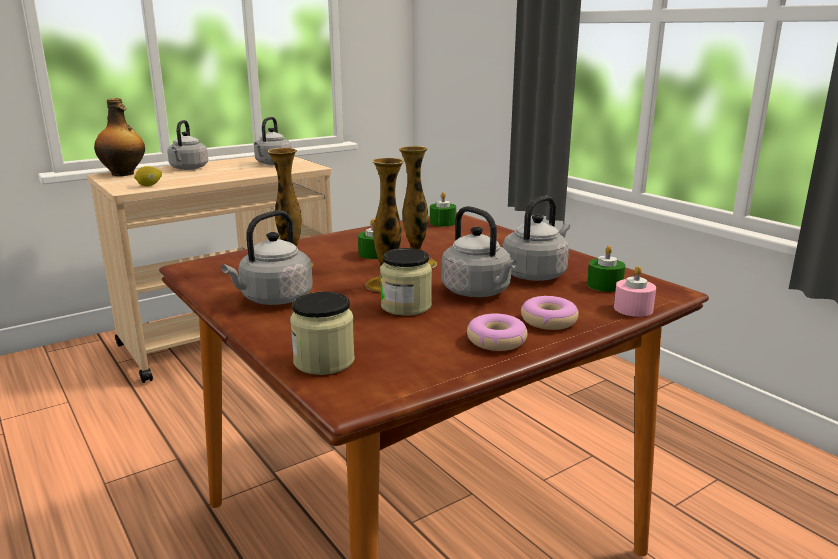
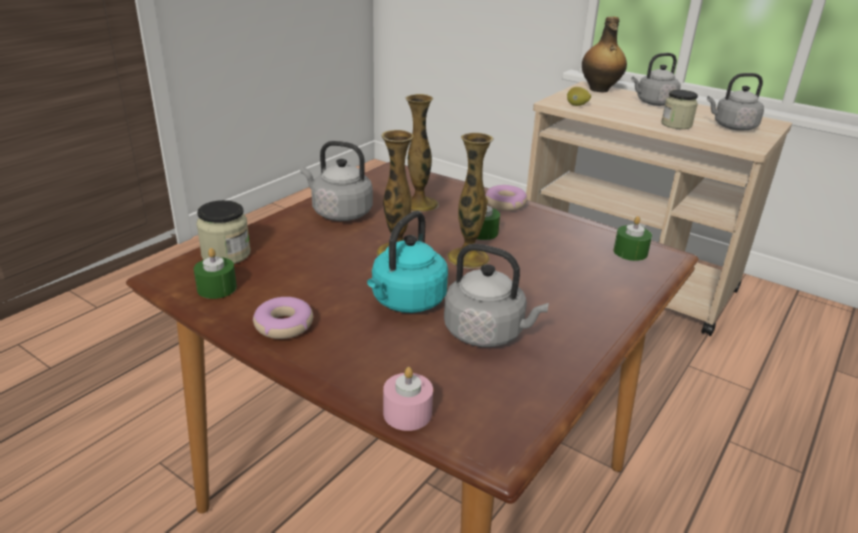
camera: 70 degrees right, 10 degrees up
jar [380,248,432,316] -> jar moved to [661,90,698,129]
grey kettle [442,206,517,297] -> turquoise kettle [367,211,448,313]
donut [521,296,579,330] -> donut moved to [485,185,527,211]
green candle [587,245,625,292] -> green candle moved to [194,248,237,299]

